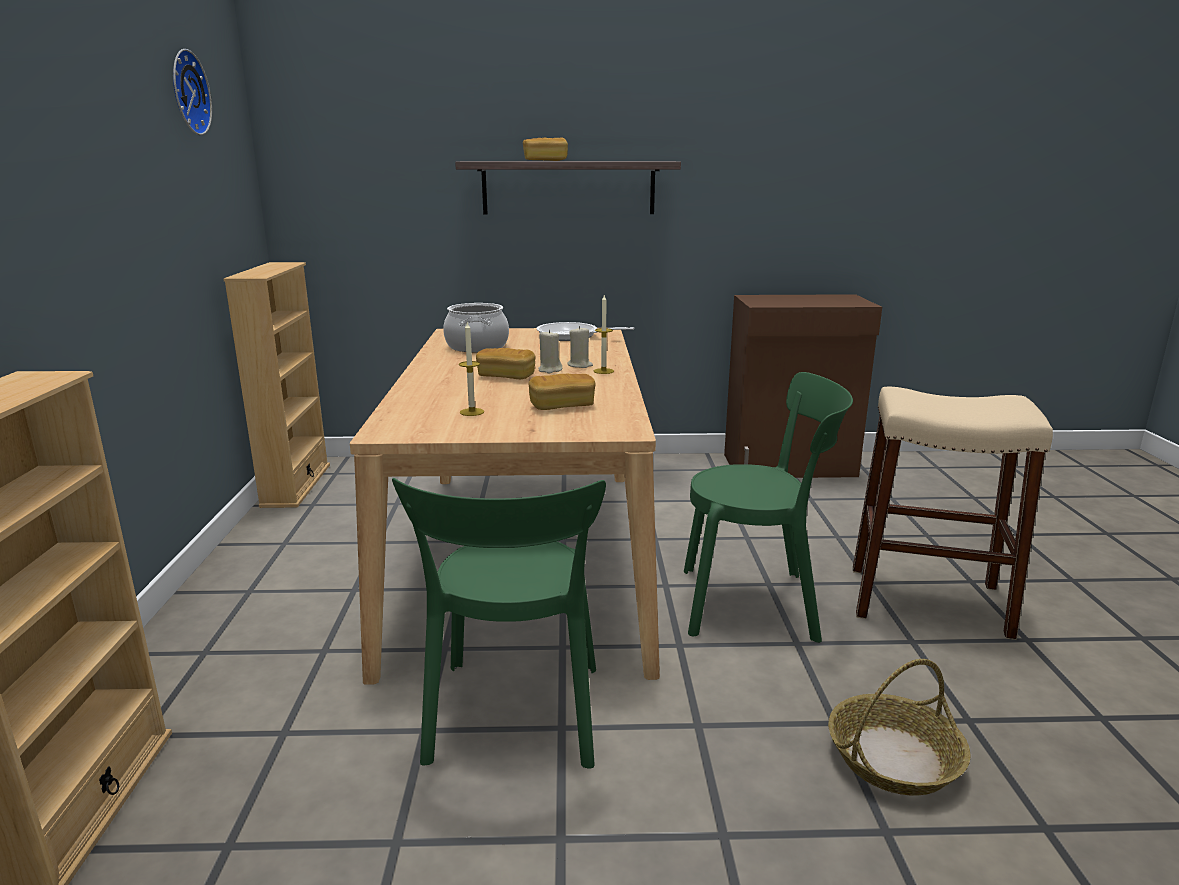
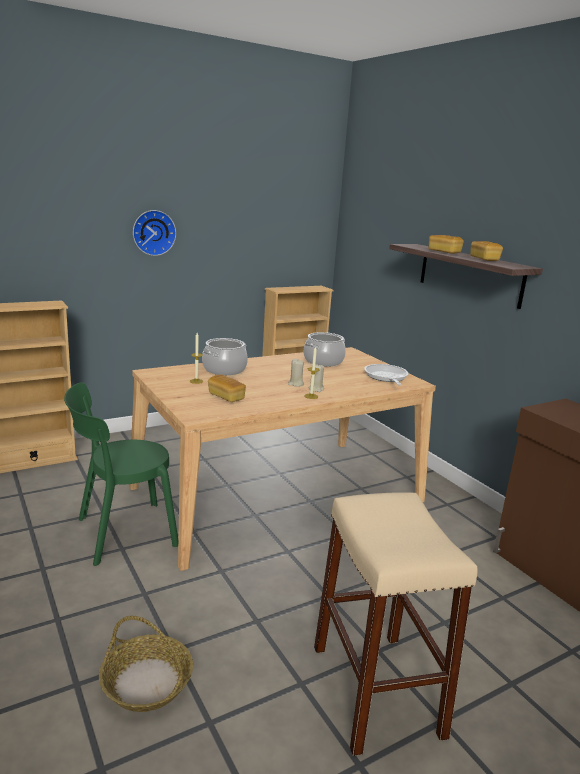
camera: 60 degrees right, 0 degrees up
wall clock [173,49,212,135] -> wall clock moved to [133,210,176,256]
bread [476,348,535,379] -> bread moved to [470,241,503,261]
green chair [684,372,853,643] -> none
none -> cooking pot [202,338,248,375]

